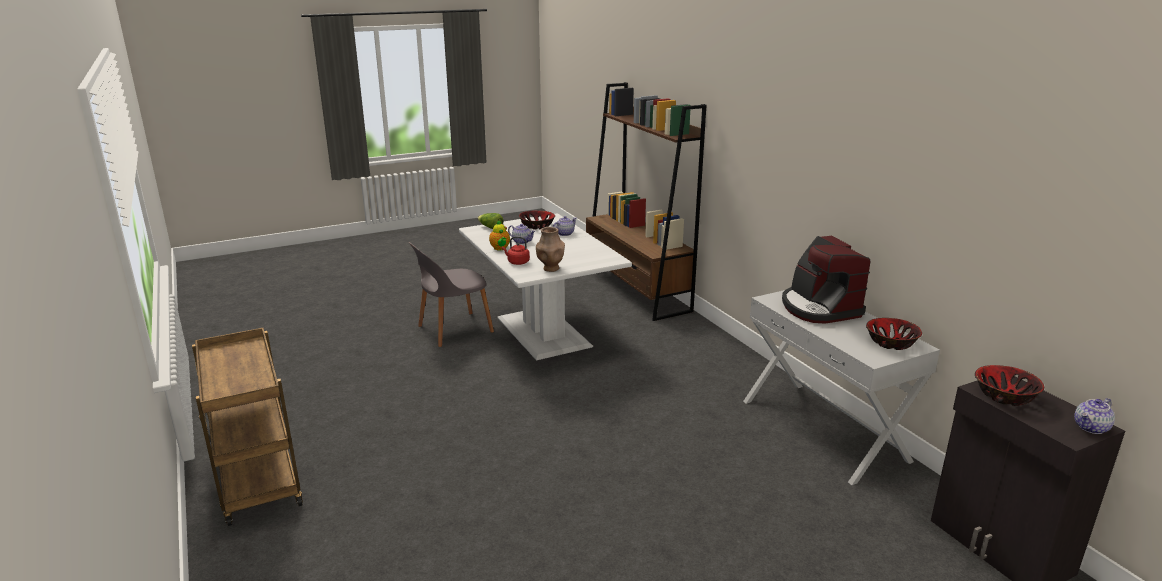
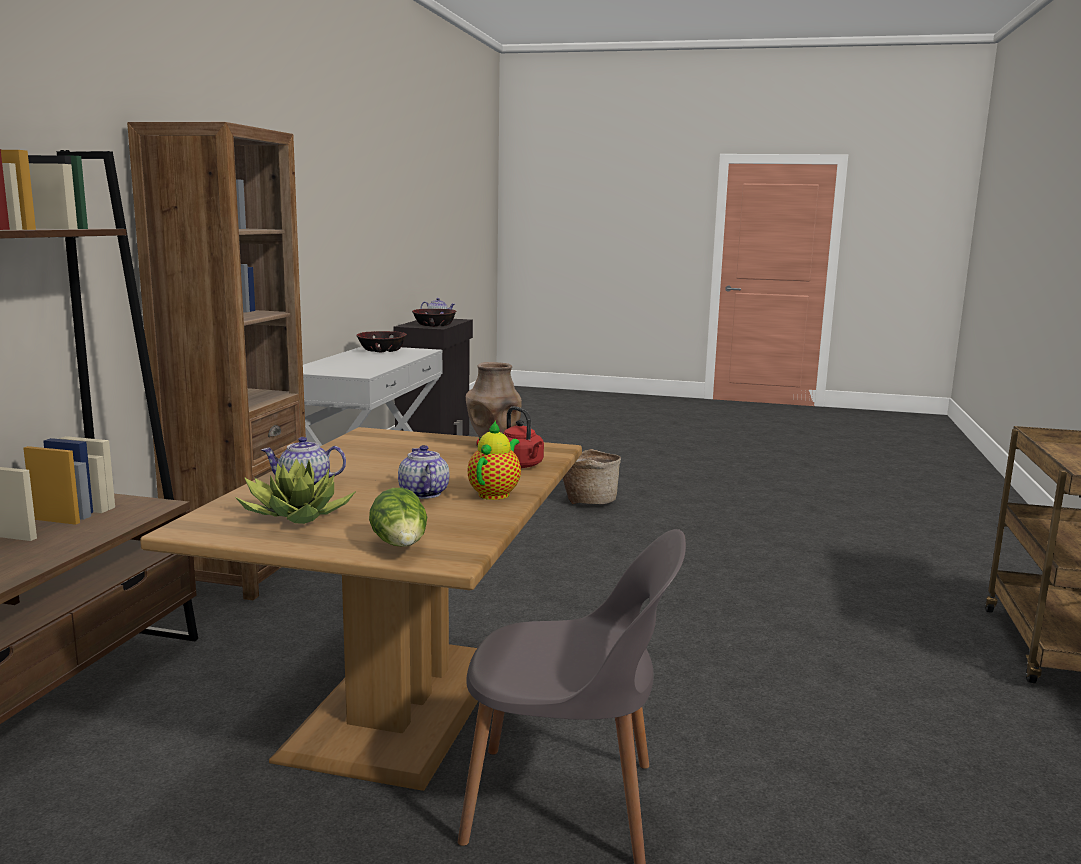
camera: 140 degrees left, 10 degrees down
white dining table [459,213,632,360] -> brown dining table [140,427,582,791]
bowl [519,210,555,229] -> potted plant [235,458,356,524]
coffee machine [782,236,871,323] -> none
none -> brown bookcase [127,122,306,600]
none -> basket [563,449,621,504]

